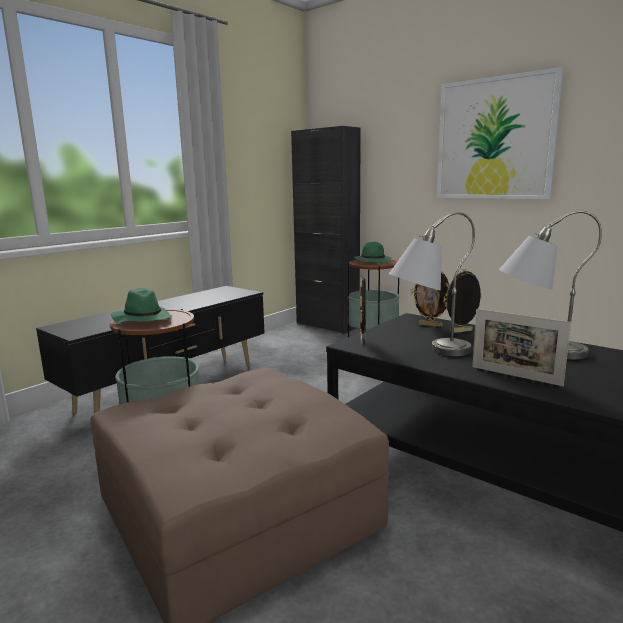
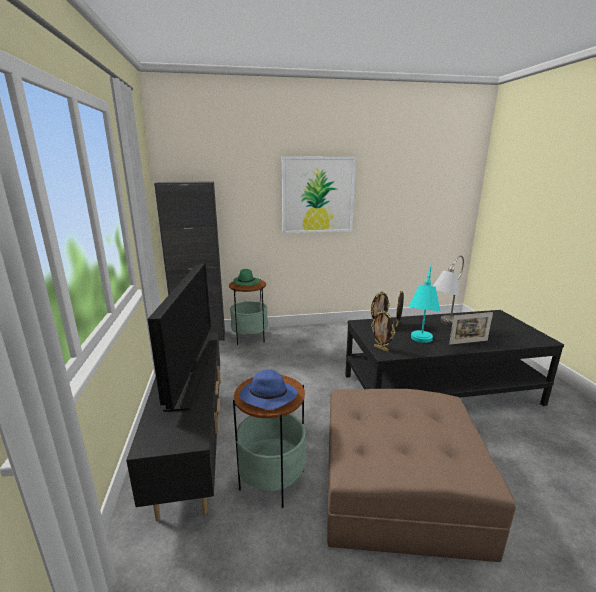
camera: 50 degrees left, 5 degrees up
green hat [111,288,173,324] -> blue hat [240,369,297,410]
grey table lamp [389,212,475,356] -> turquoise table lamp [408,265,440,343]
none -> television [148,263,216,412]

